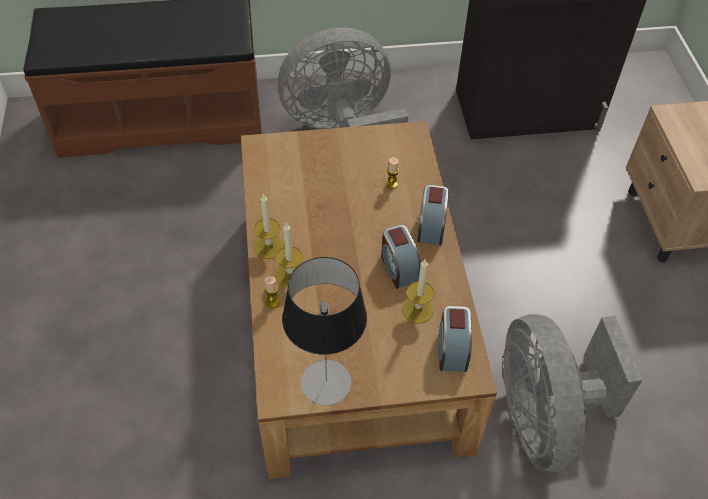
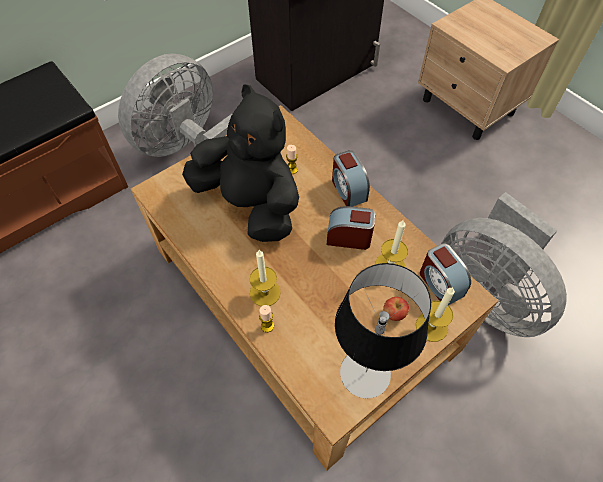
camera: 30 degrees left, 5 degrees up
candle [254,193,284,259] -> candle moved to [416,287,455,342]
alarm clock [381,225,421,289] -> alarm clock turned 150 degrees clockwise [327,206,375,250]
none -> black plush toy [182,84,299,242]
none -> apple [383,297,409,321]

